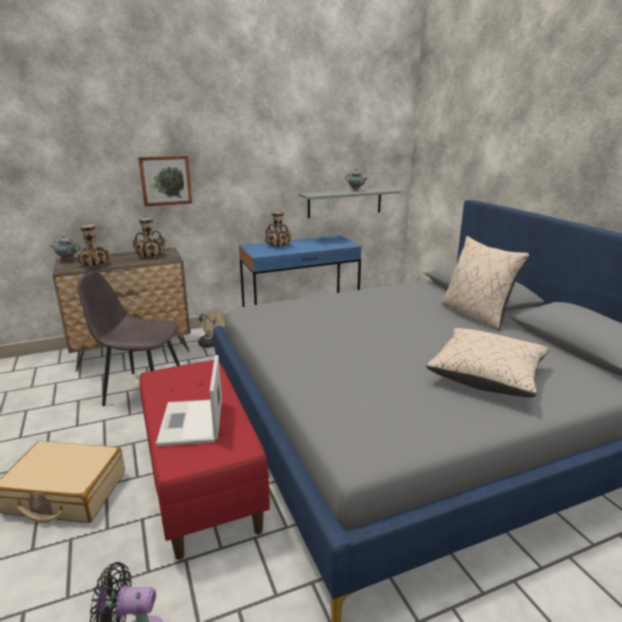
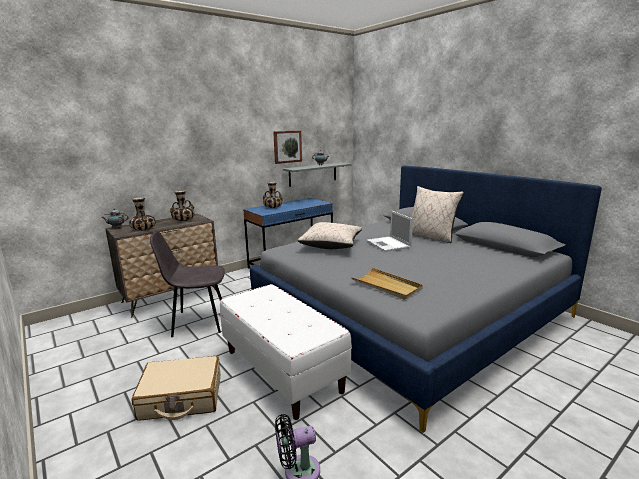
camera: 15 degrees left, 5 degrees down
picture [138,155,192,206] -> picture moved to [273,130,302,164]
red bench [139,360,270,560] -> white bench [220,284,352,420]
laptop [156,355,222,446] -> laptop moved to [367,211,413,252]
beige fan [198,309,225,348] -> none
beige pillow [427,328,550,397] -> beige pillow moved to [298,222,362,249]
none -> beige tray [351,268,423,300]

